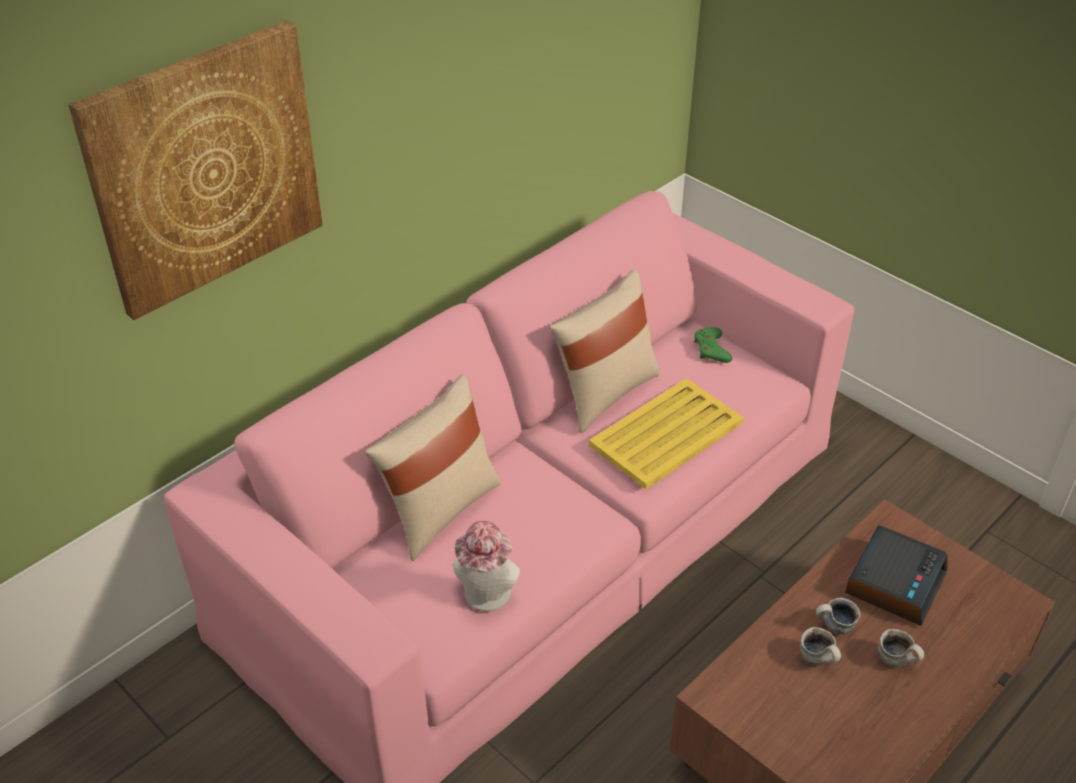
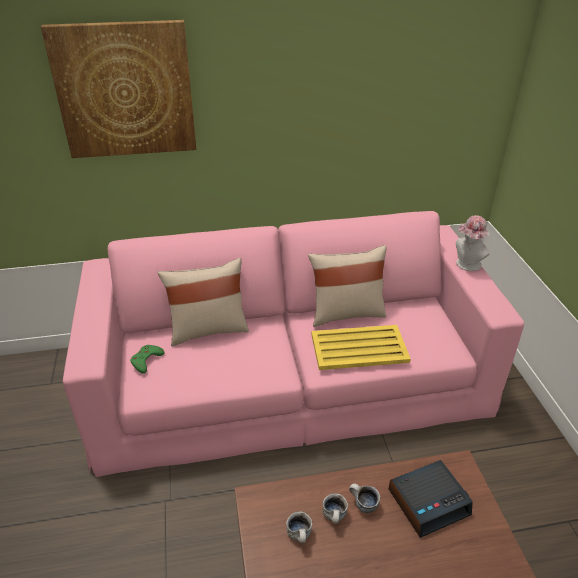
camera: 35 degrees right, 5 degrees down
hat [453,521,520,611] -> hat moved to [456,215,490,271]
green game controller [694,327,732,363] -> green game controller moved to [130,345,165,373]
mug [878,629,924,667] -> mug moved to [286,511,312,543]

